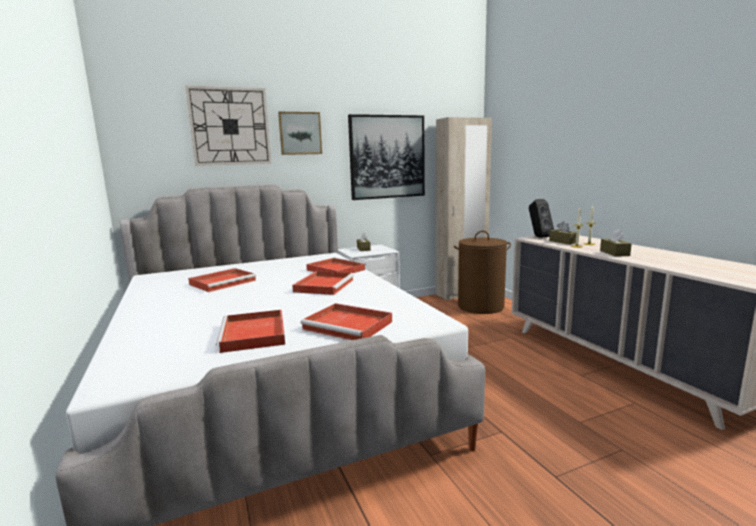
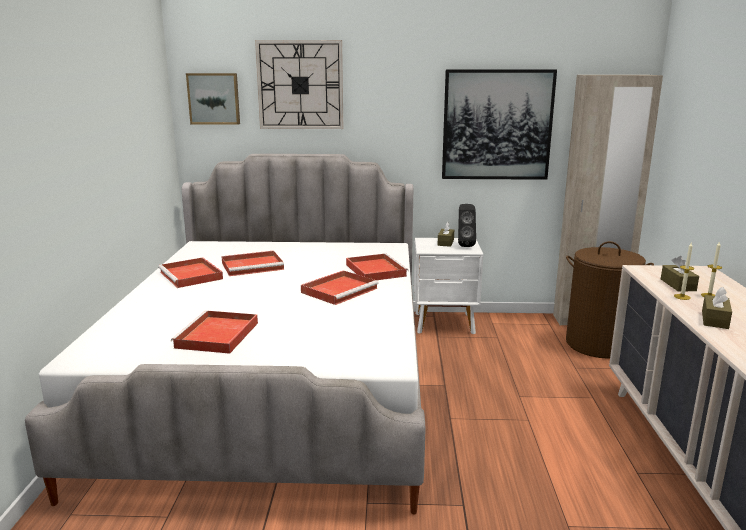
camera: 25 degrees right, 5 degrees up
picture [278,112,322,155] -> picture moved to [186,73,240,125]
red tray [300,303,392,340] -> red tray moved to [158,257,223,288]
black speaker [529,199,554,238] -> black speaker moved to [458,204,476,247]

